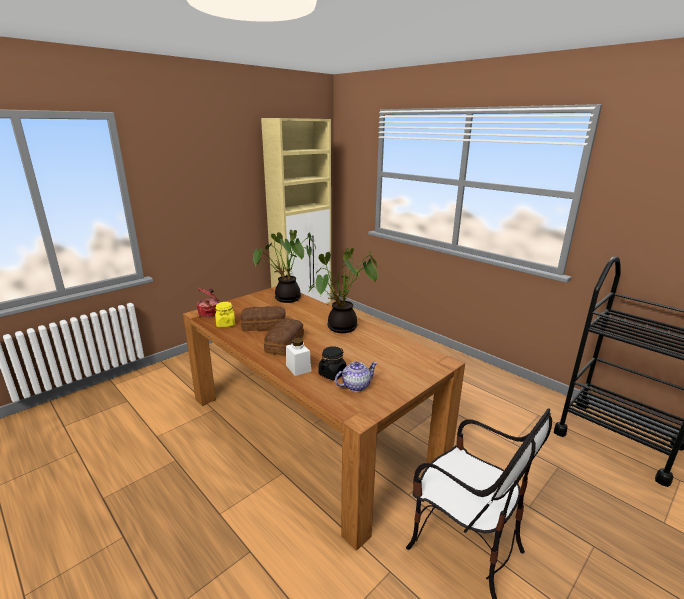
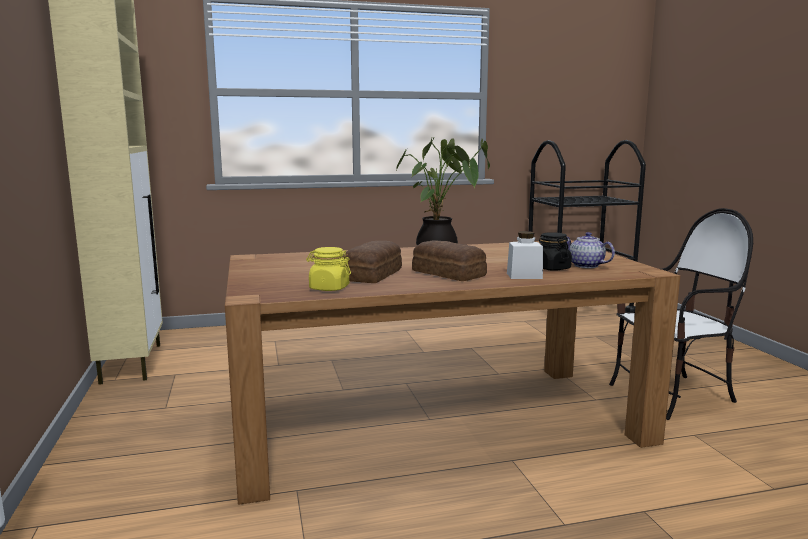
camera: 60 degrees left, 10 degrees down
cooking pot [196,288,219,317] -> none
potted plant [253,230,316,303] -> none
teapot [335,361,377,392] -> teapot turned 45 degrees counterclockwise [567,232,615,268]

